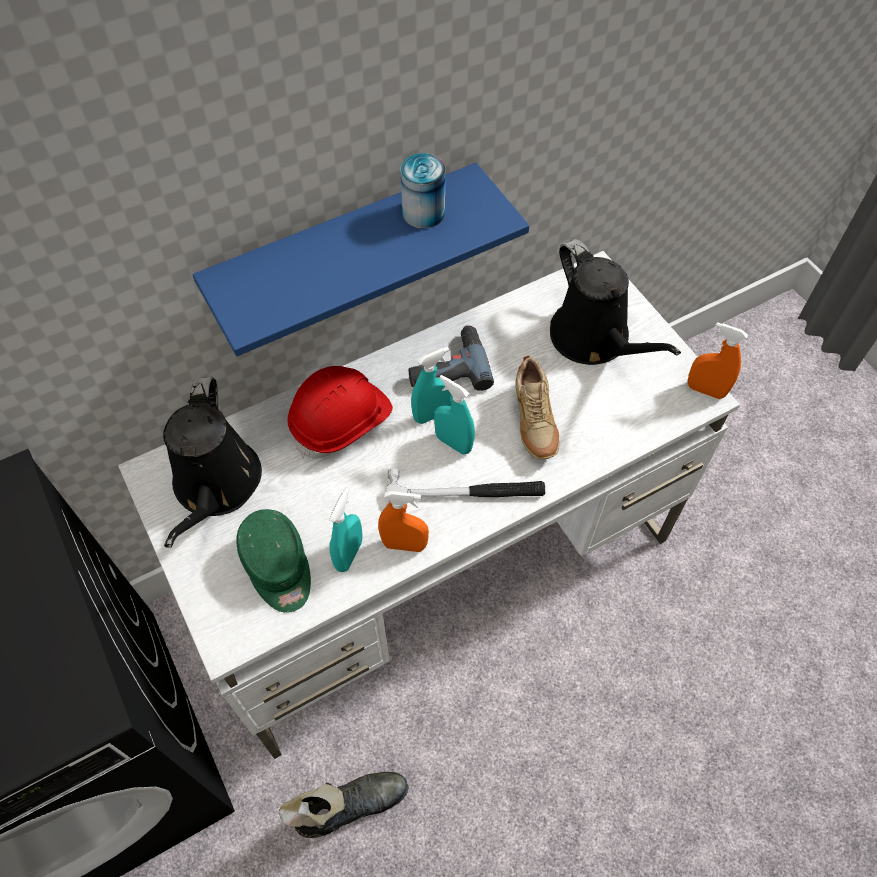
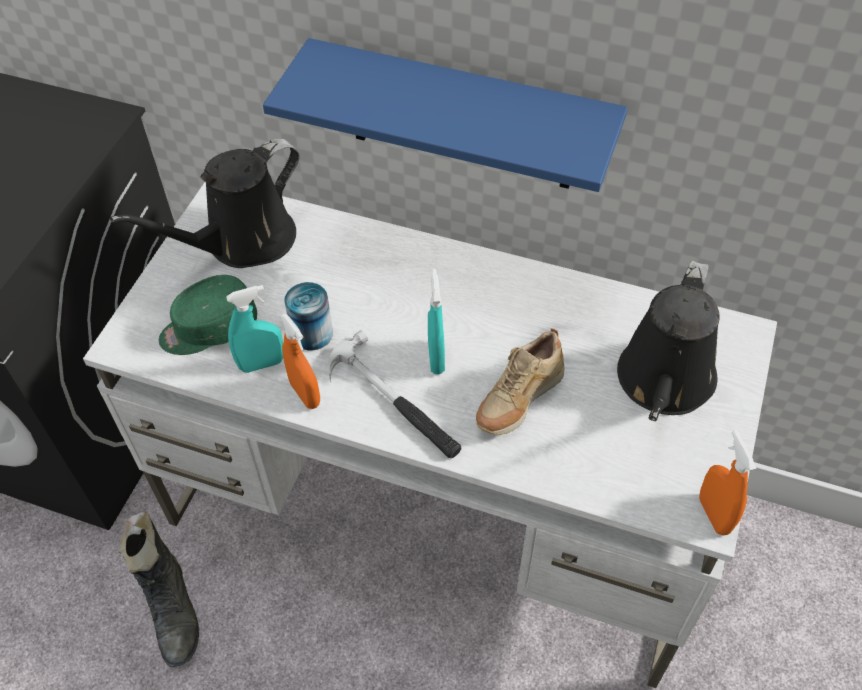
camera: 50 degrees right, 5 degrees down
green cap [236,509,311,613] -> green cap turned 45 degrees clockwise [159,275,257,355]
black boot [279,772,408,838] -> black boot turned 45 degrees clockwise [119,512,199,667]
red hard hat [287,366,393,459] -> none
can [400,153,445,229] -> can moved to [284,282,333,350]
power drill [408,325,494,391] -> none
turquoise spray bottle [411,347,452,424] -> none

